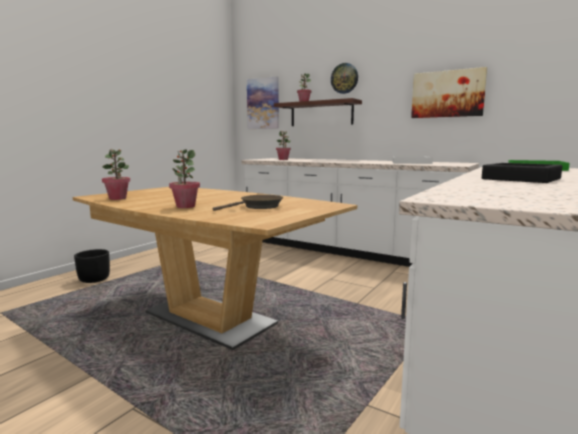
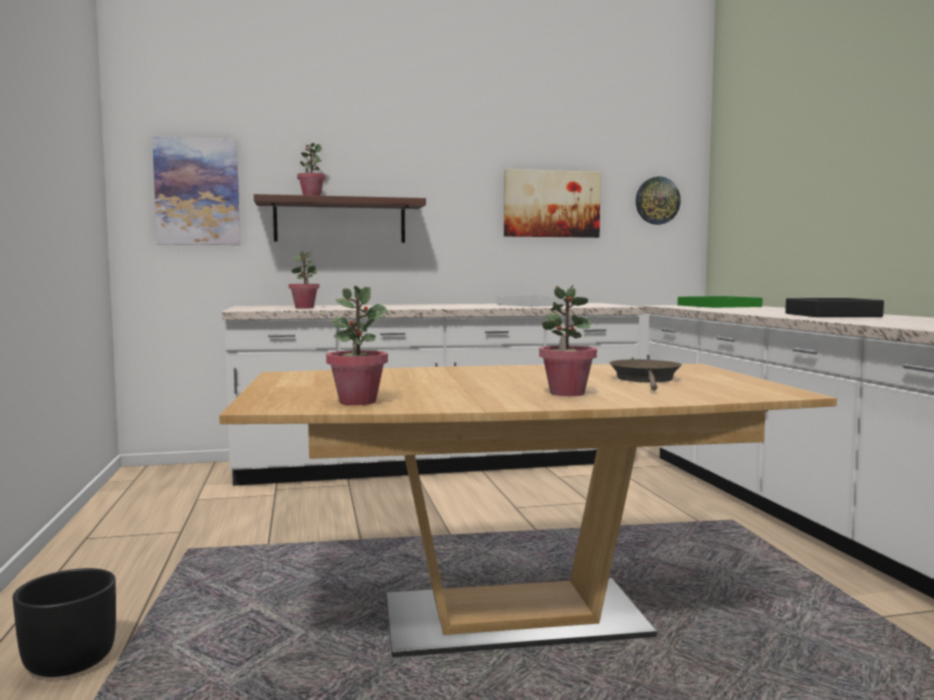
camera: 45 degrees left, 5 degrees down
wall clock [331,63,358,94] -> wall clock moved to [636,177,681,225]

